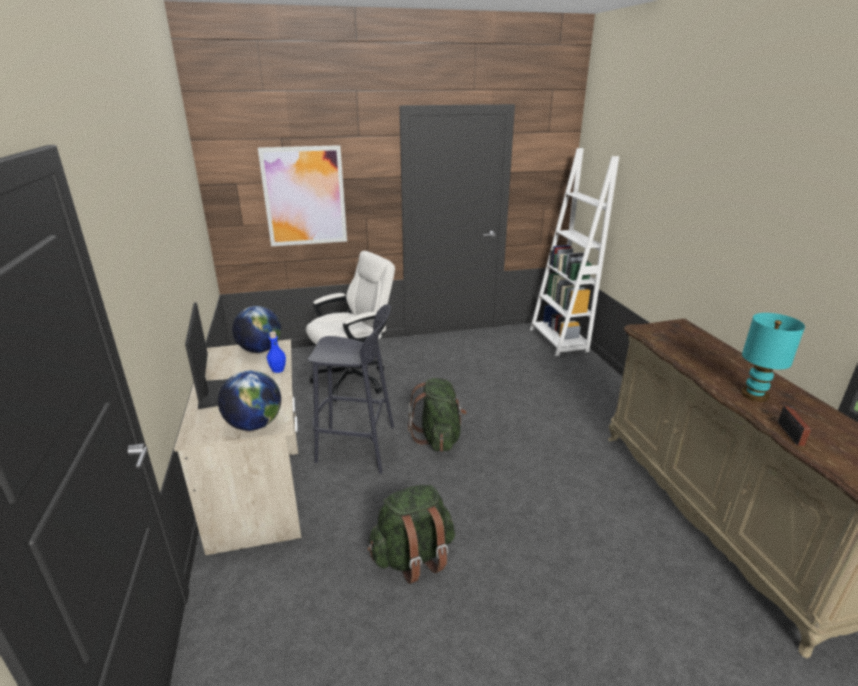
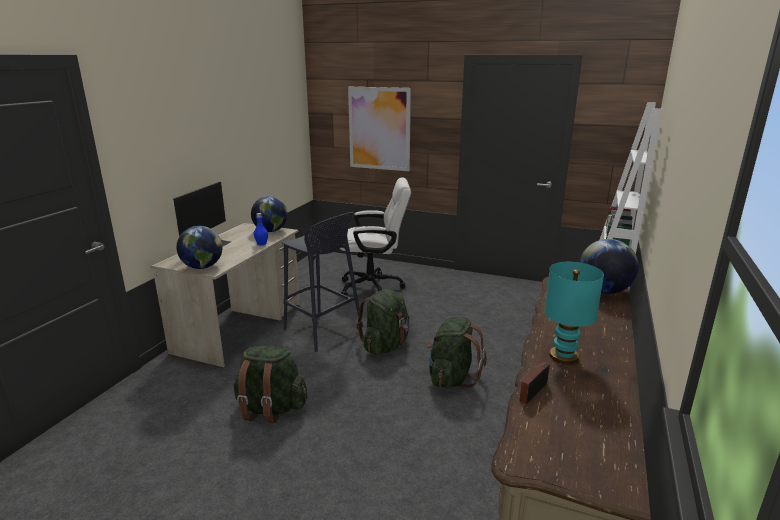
camera: 35 degrees right, 5 degrees down
none -> green backpack [427,317,487,389]
none -> globe [579,239,639,294]

